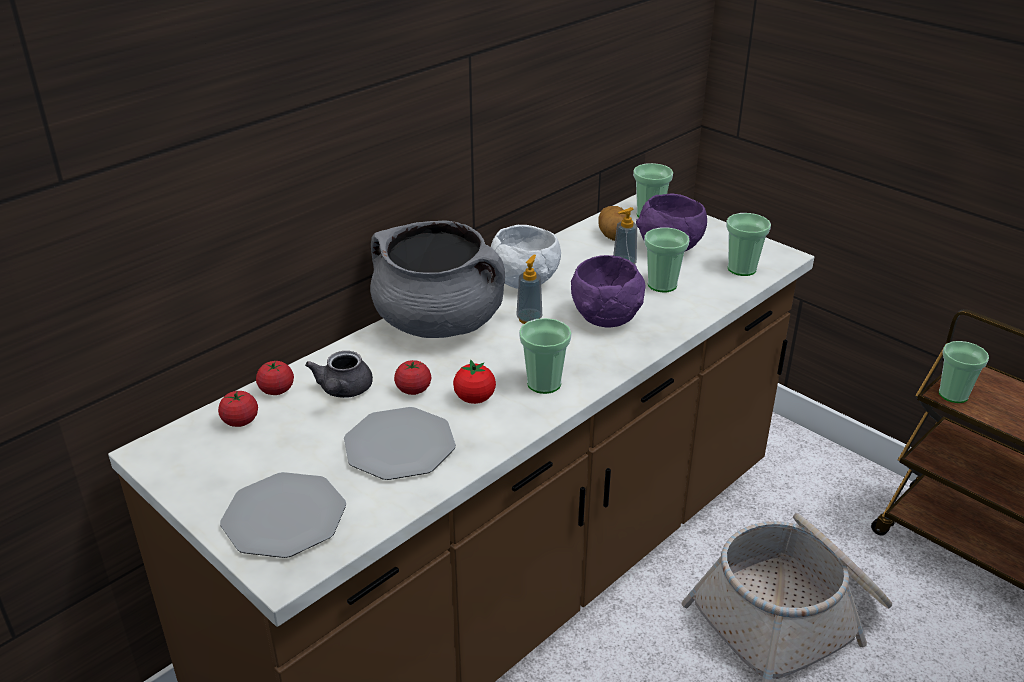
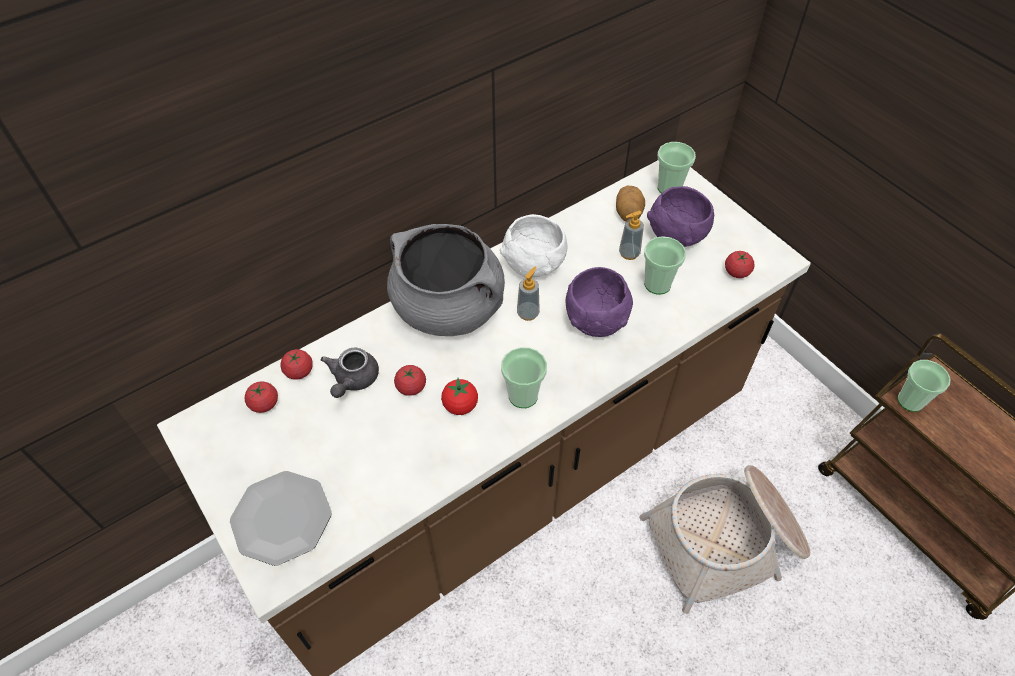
camera: 10 degrees right, 20 degrees up
plate [344,407,456,480] -> none
cup [726,213,771,276] -> tomato [725,251,755,278]

